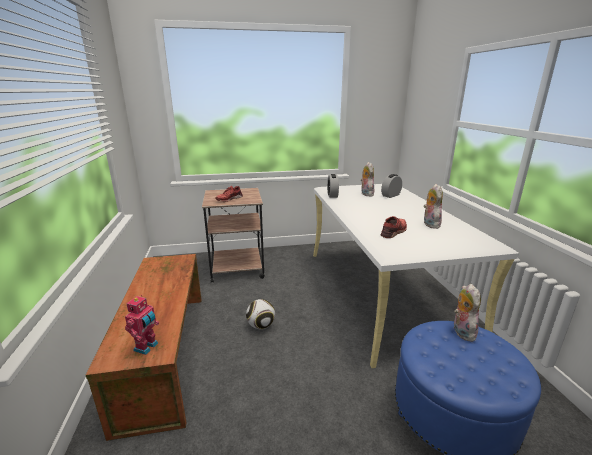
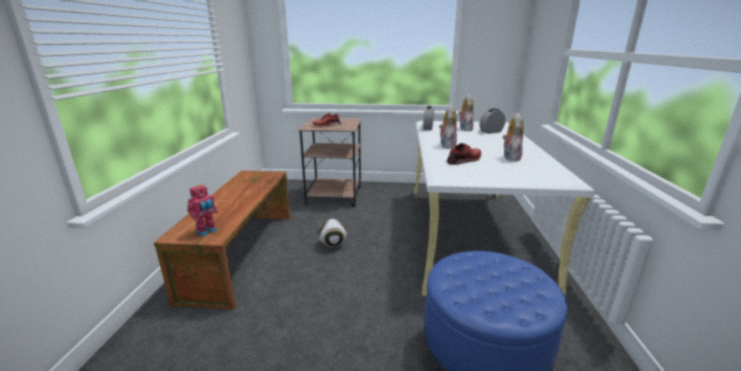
camera: 15 degrees right, 0 degrees up
plush toy [454,284,481,342] -> plush toy moved to [439,105,457,149]

